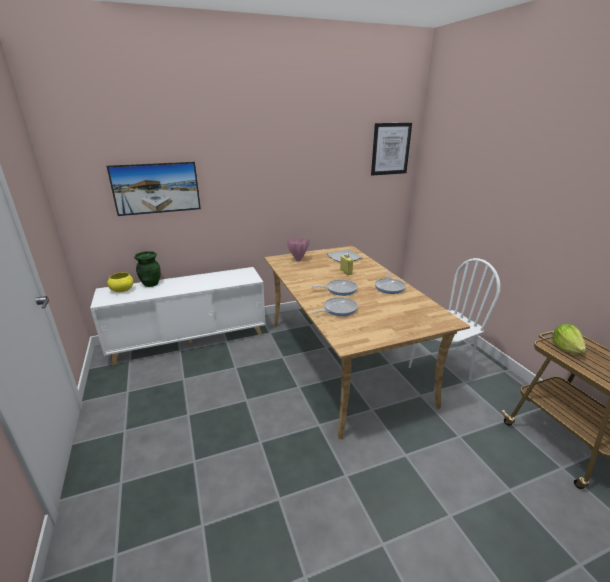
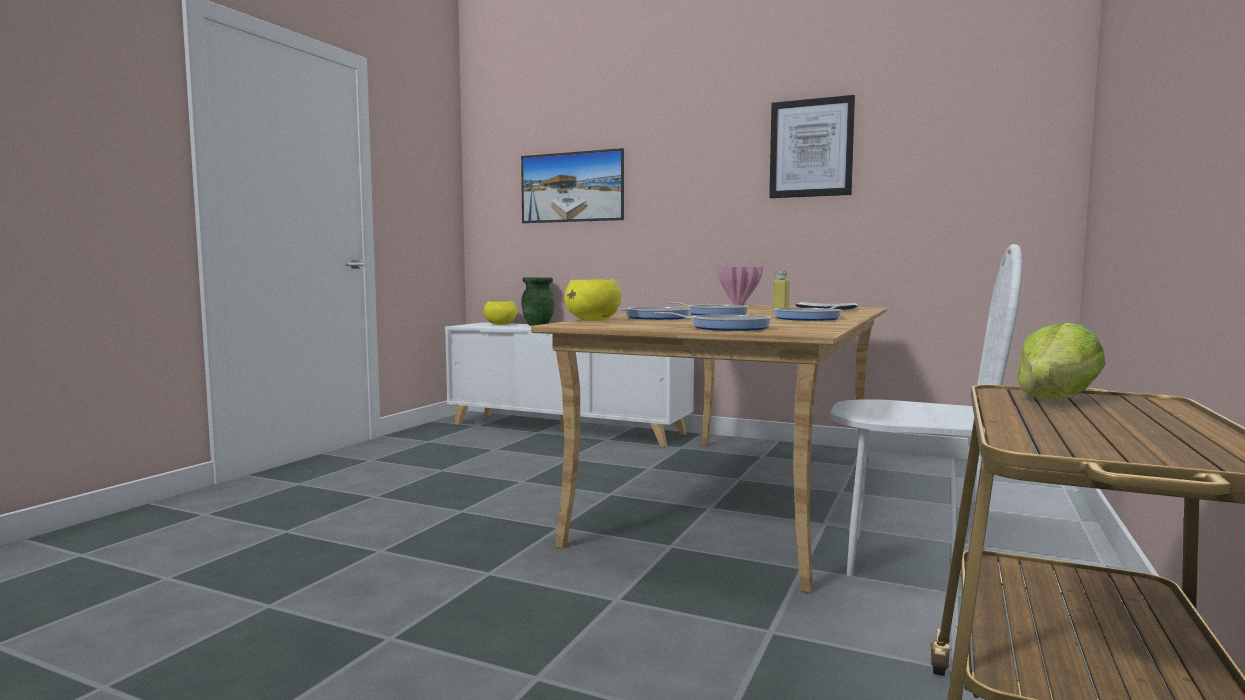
camera: 45 degrees right, 20 degrees down
picture [371,123,412,175] -> picture moved to [769,95,855,198]
none -> yellow bowl [564,279,622,321]
none -> frying pan [654,312,771,331]

